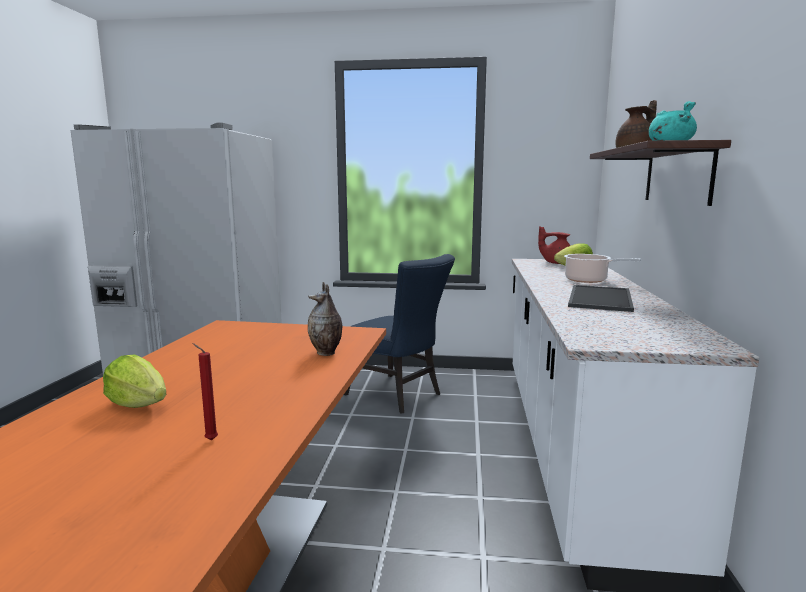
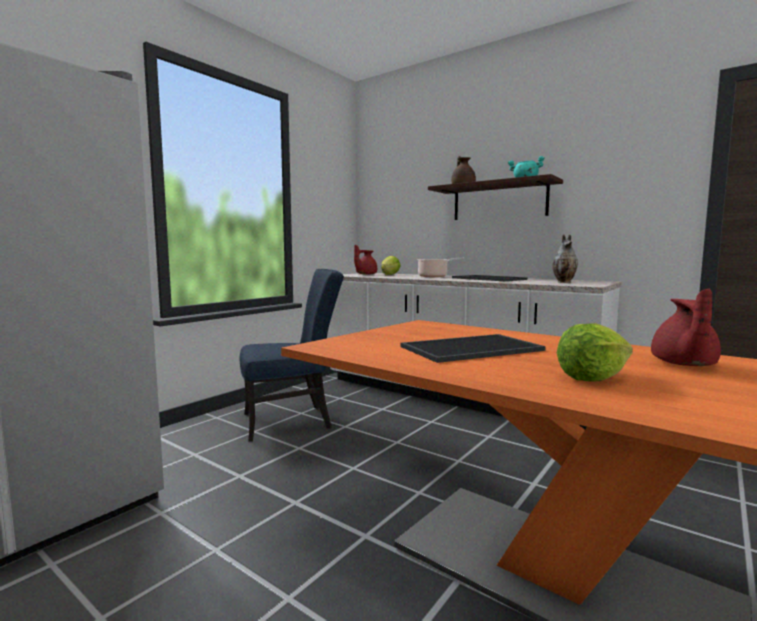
camera: 60 degrees left, 5 degrees down
red candle [192,343,218,440] -> red teapot [651,289,721,366]
vase [308,282,342,356] -> vase moved to [552,234,578,283]
none -> tray [401,334,546,363]

